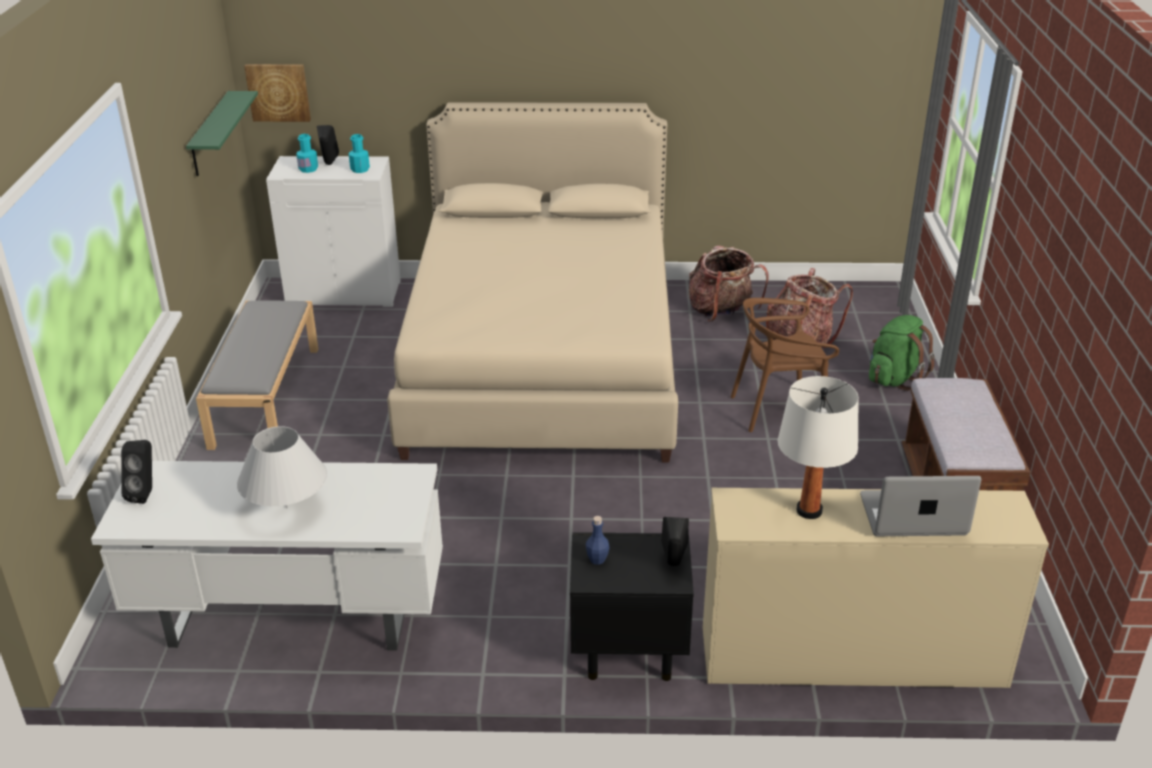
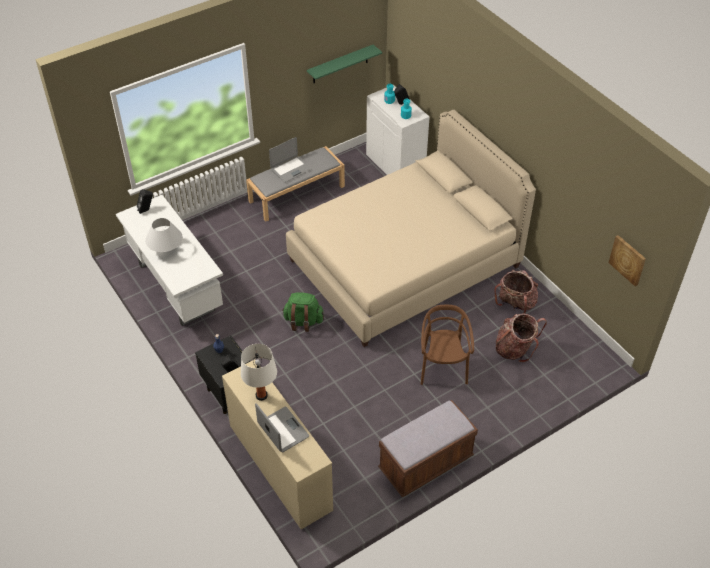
camera: 55 degrees right, 15 degrees up
picture [244,64,311,122] -> picture moved to [609,235,646,286]
brown chair [731,298,839,432] -> brown chair turned 45 degrees clockwise [421,305,474,385]
green backpack [869,315,935,391] -> green backpack moved to [282,292,324,332]
none -> laptop [269,137,311,182]

